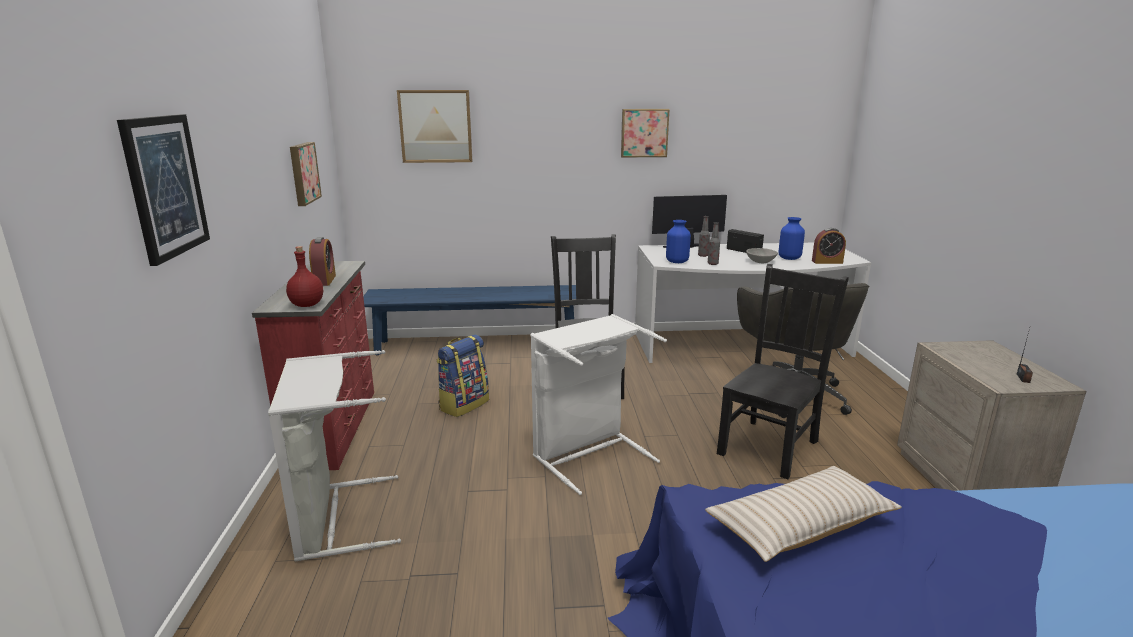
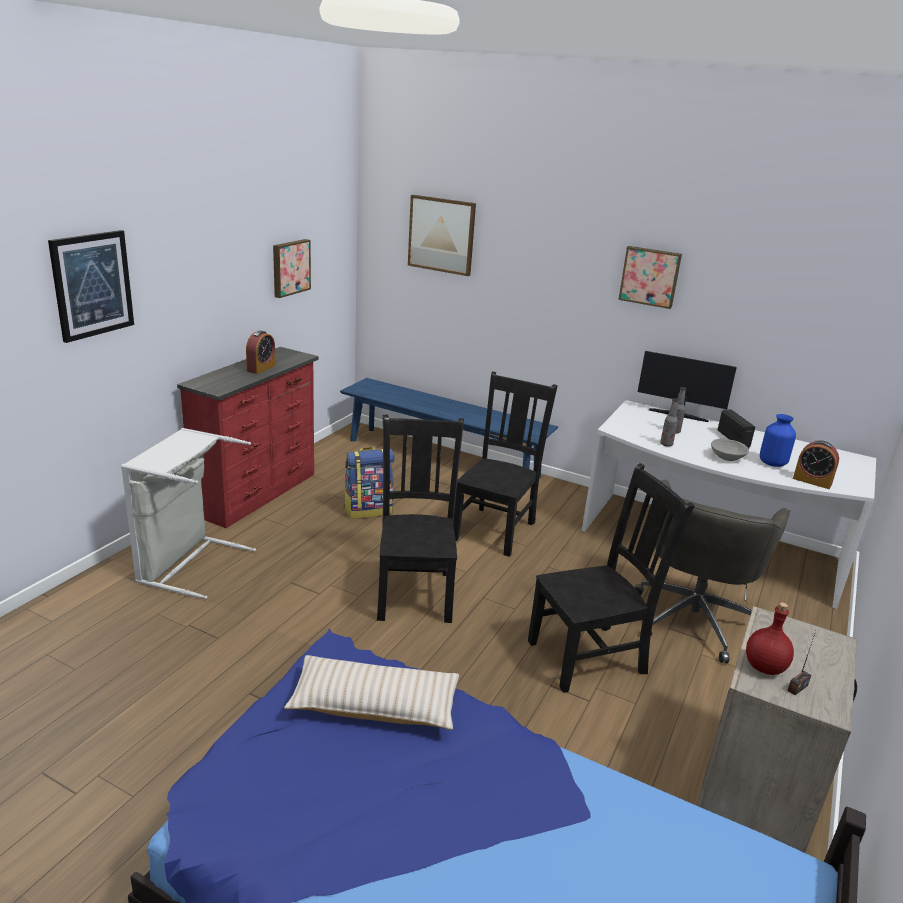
camera: 30 degrees right, 5 degrees up
red bottle [286,246,323,307] -> red bottle moved to [746,602,794,675]
white laundry basket [530,314,667,495] -> black chair [377,415,464,623]
blue vase [666,220,691,263] -> none

